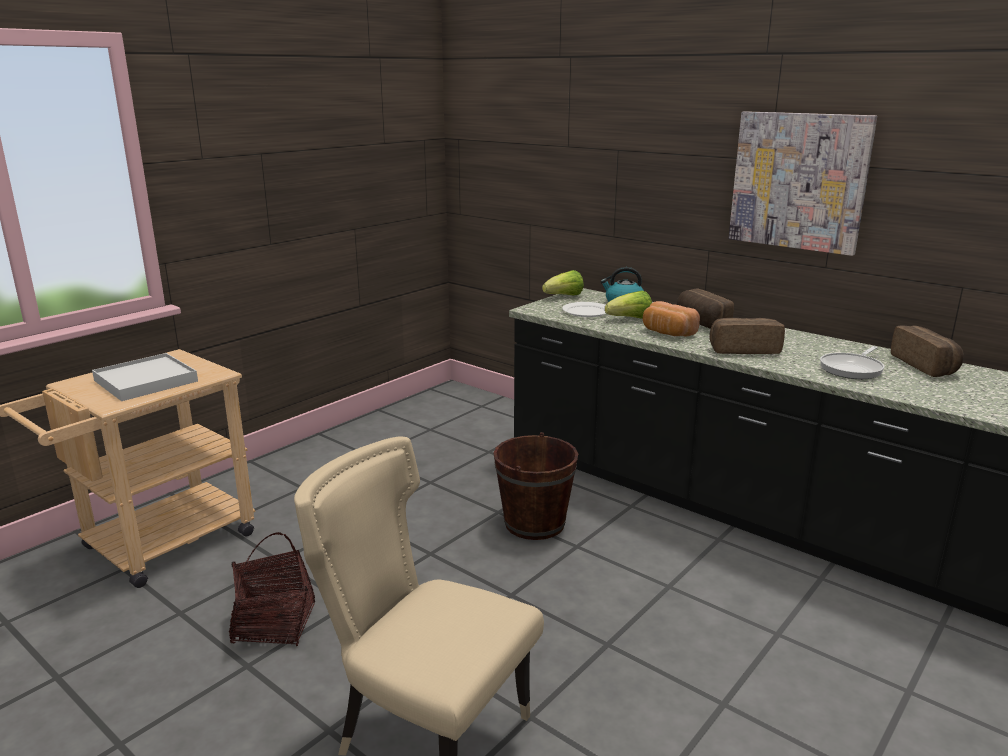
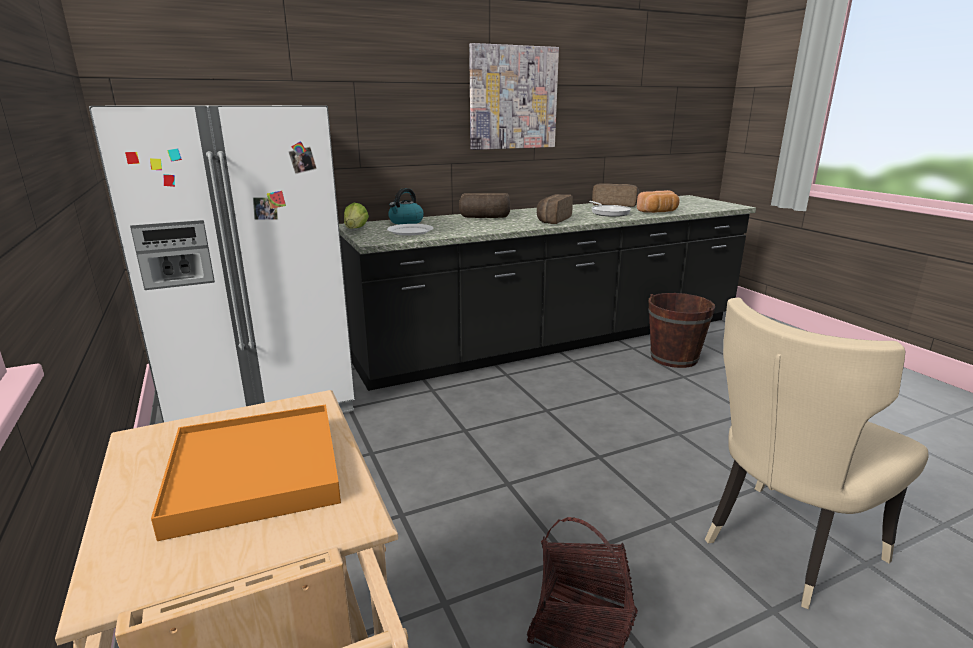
camera: 65 degrees left, 0 degrees up
white tray [92,353,198,401] -> orange tray [151,404,341,541]
brown bucket [494,432,578,540] -> brown bucket moved to [649,293,715,368]
lettuce [605,291,652,319] -> none
bread [643,301,700,337] -> bread moved to [637,190,679,213]
none -> white fridge [89,105,355,423]

